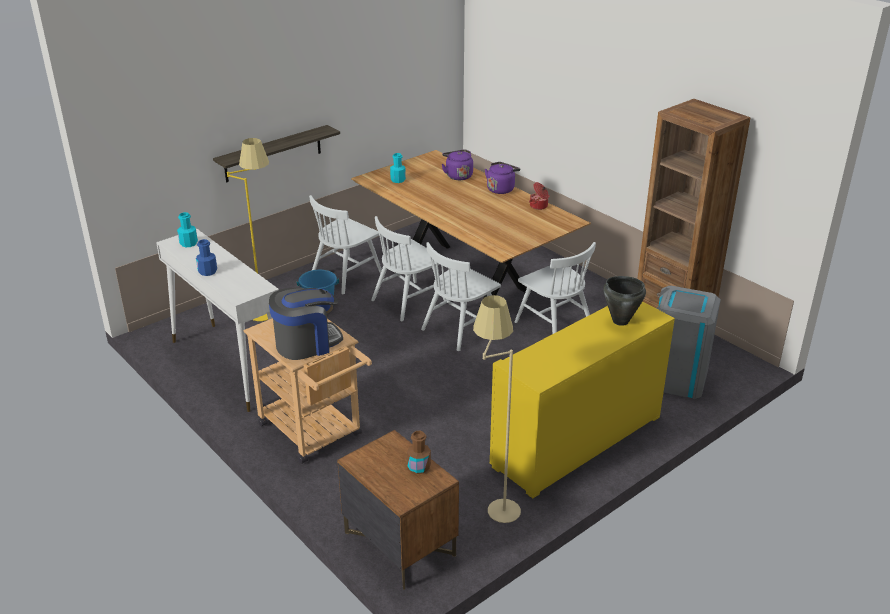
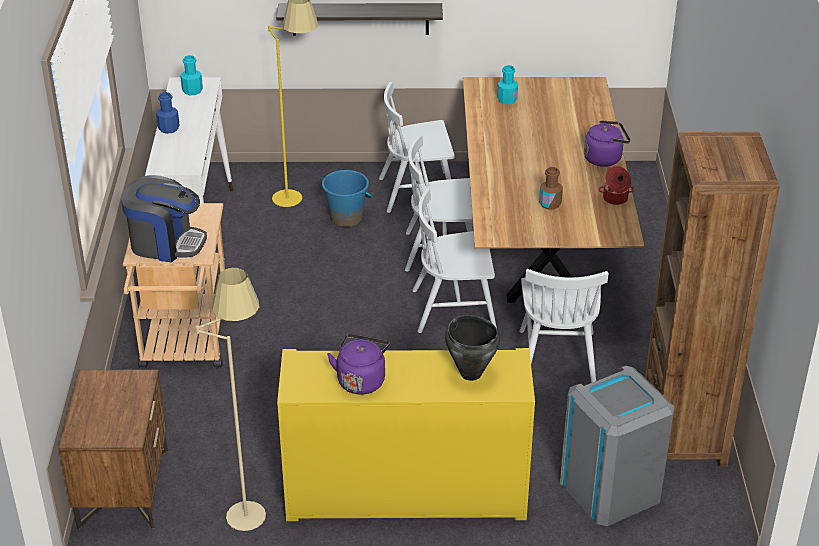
camera: 40 degrees right, 5 degrees up
brown bottle [407,431,431,474] -> brown bottle moved to [539,167,563,210]
purple kettle [442,149,473,180] -> purple kettle moved to [327,334,390,395]

